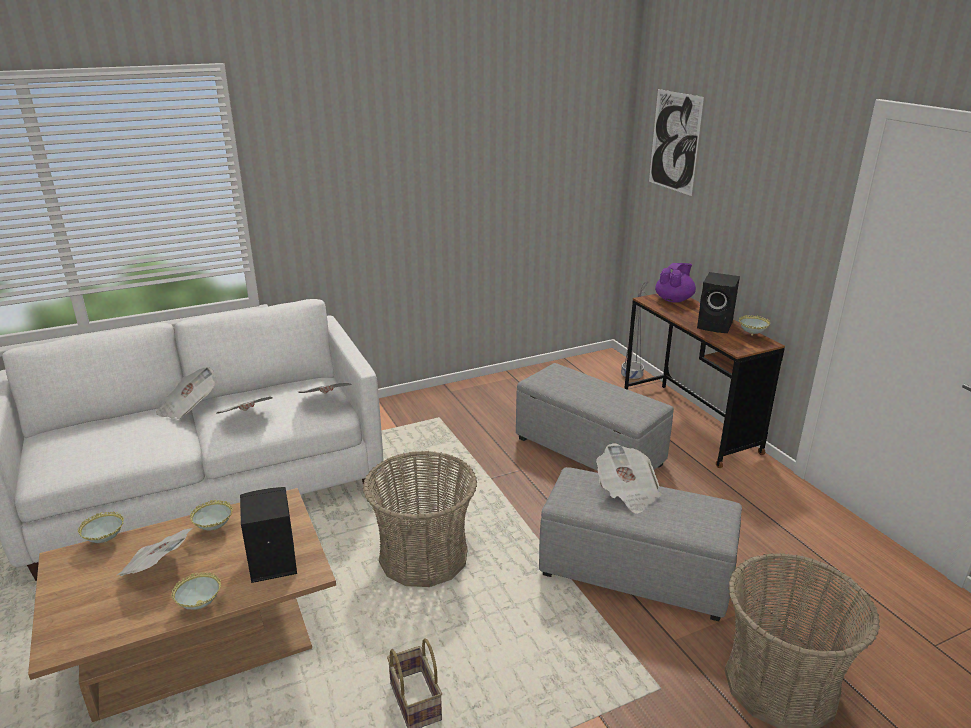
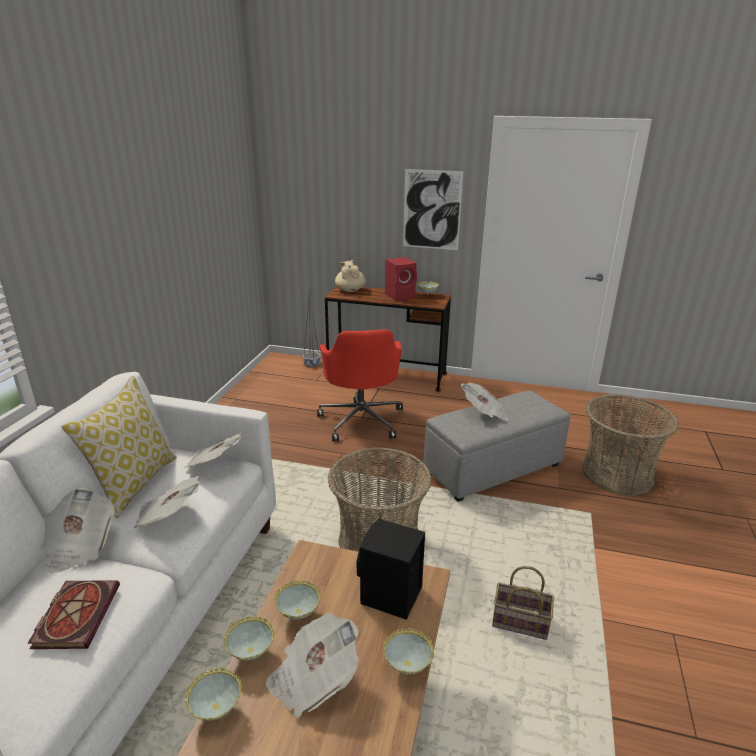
camera: 50 degrees left, 0 degrees up
grey ottoman [516,363,674,471] -> red office chair [317,329,403,441]
picture [649,89,704,196] -> picture moved to [403,169,463,250]
purple teapot [655,263,696,303] -> beige teapot [335,260,365,292]
black speaker [697,272,740,333] -> red speaker [385,257,417,301]
none -> book [27,581,120,649]
none -> pillow [61,375,177,518]
none -> bowl [223,616,274,661]

